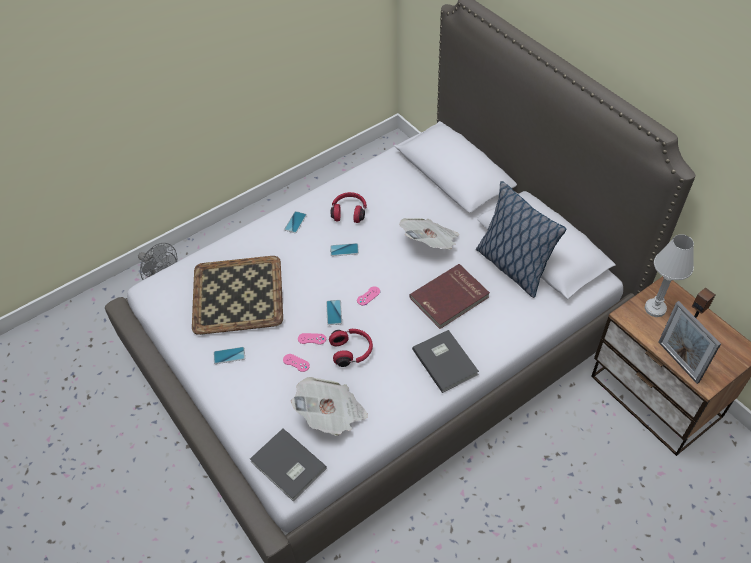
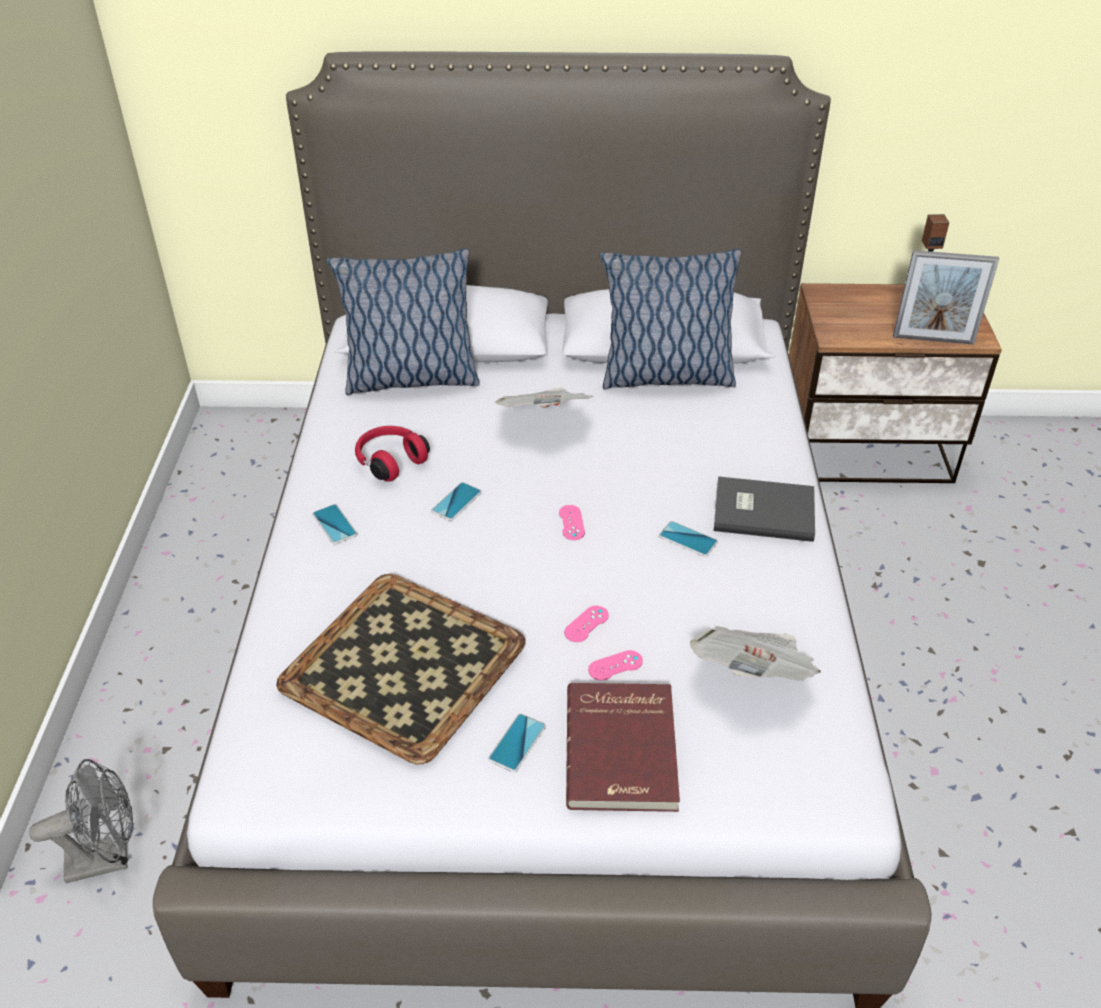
camera: 55 degrees left, 10 degrees down
grey book [250,428,327,501] -> none
phone [326,300,342,325] -> phone moved to [659,521,718,557]
red headphones [329,329,373,367] -> none
red book [409,264,490,329] -> red book moved to [566,683,680,812]
white table lamp [645,234,694,317] -> none
none -> pillow [327,248,480,395]

